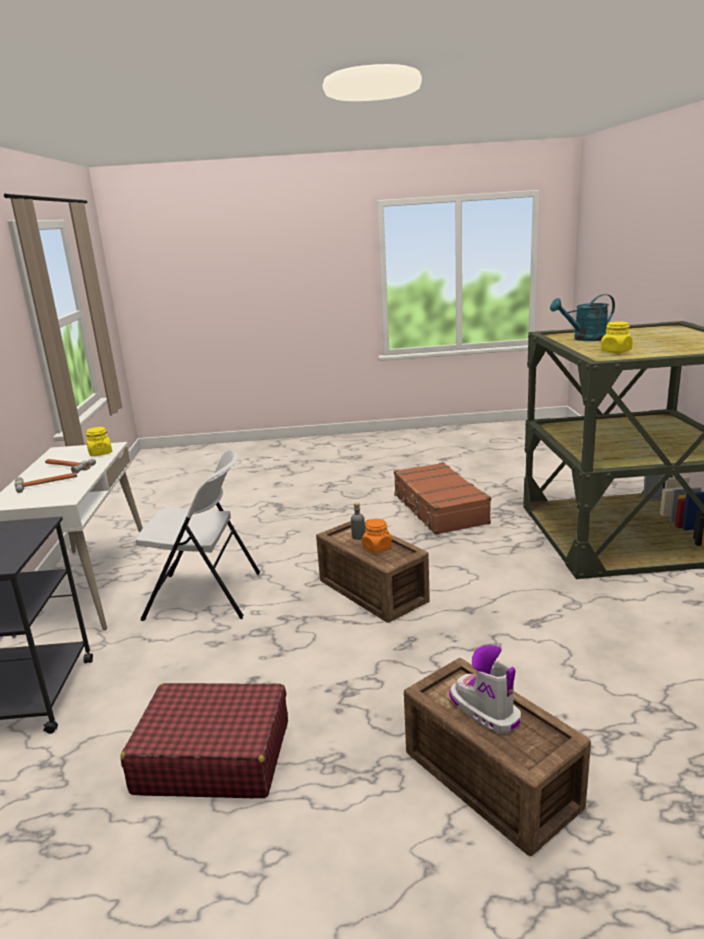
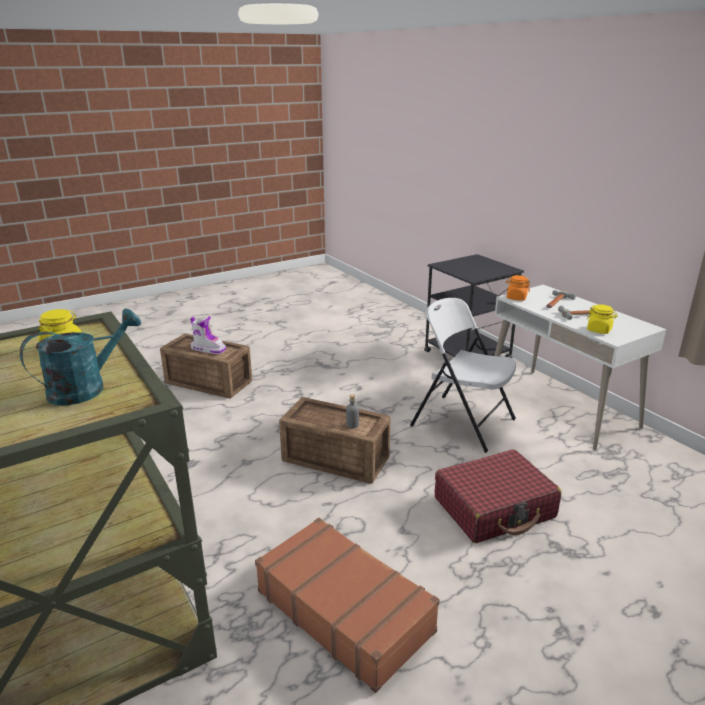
camera: 150 degrees right, 5 degrees up
red suitcase [120,683,288,798] -> red suitcase moved to [435,449,561,543]
white chair [136,450,260,621] -> white chair turned 60 degrees clockwise [410,298,516,453]
orange jar [362,519,392,553] -> orange jar moved to [506,275,530,301]

